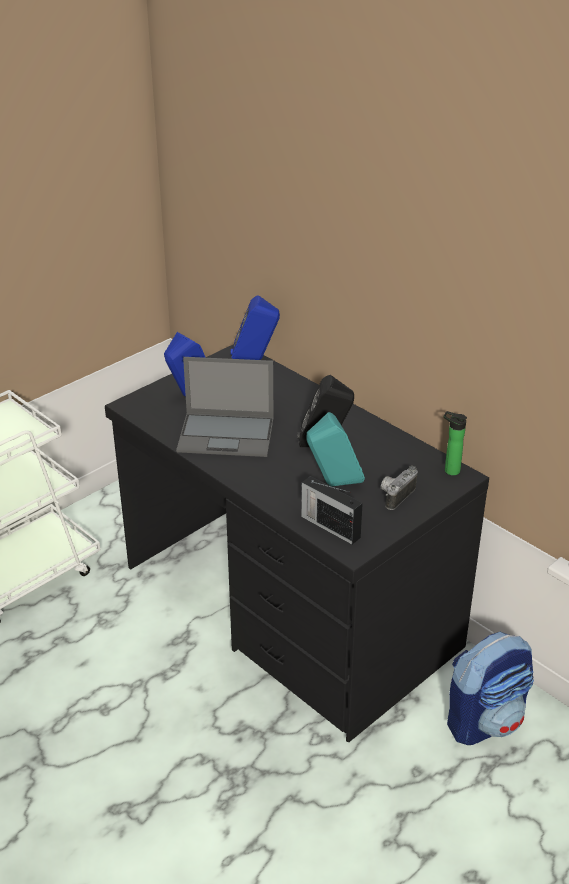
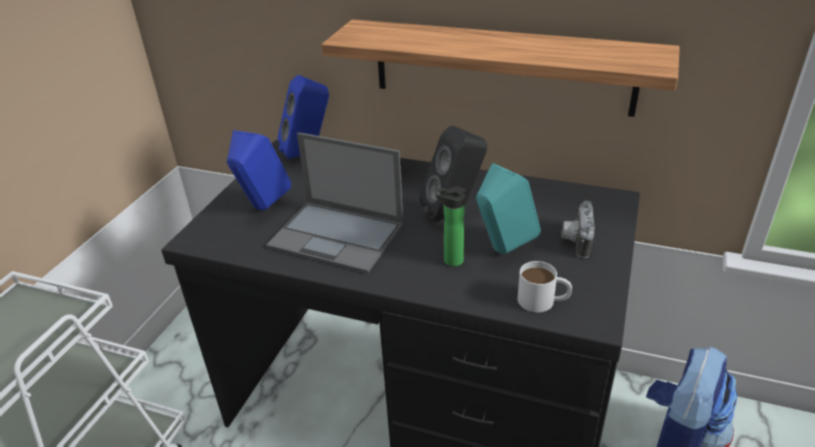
camera: 25 degrees left, 0 degrees up
laptop [176,357,274,457] -> laptop turned 45 degrees clockwise [266,132,404,273]
radio [301,476,363,544] -> white mug [518,261,572,312]
bottle [444,411,467,475] -> bottle moved to [435,187,465,267]
none -> shelf [321,19,680,117]

